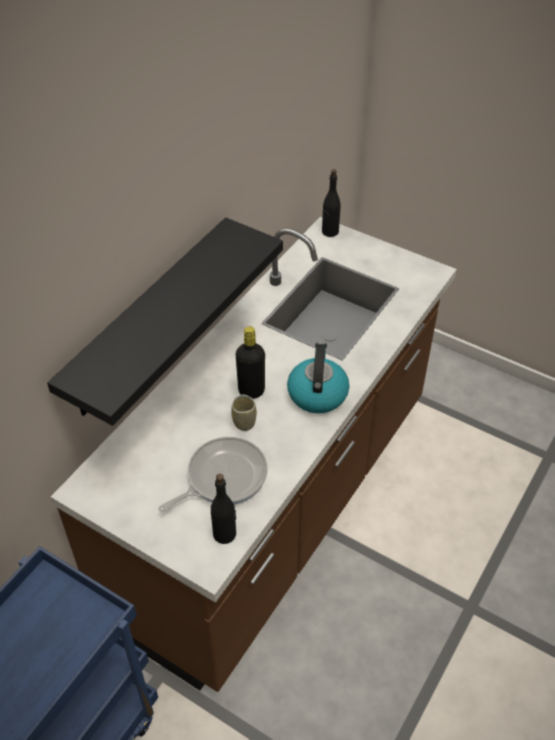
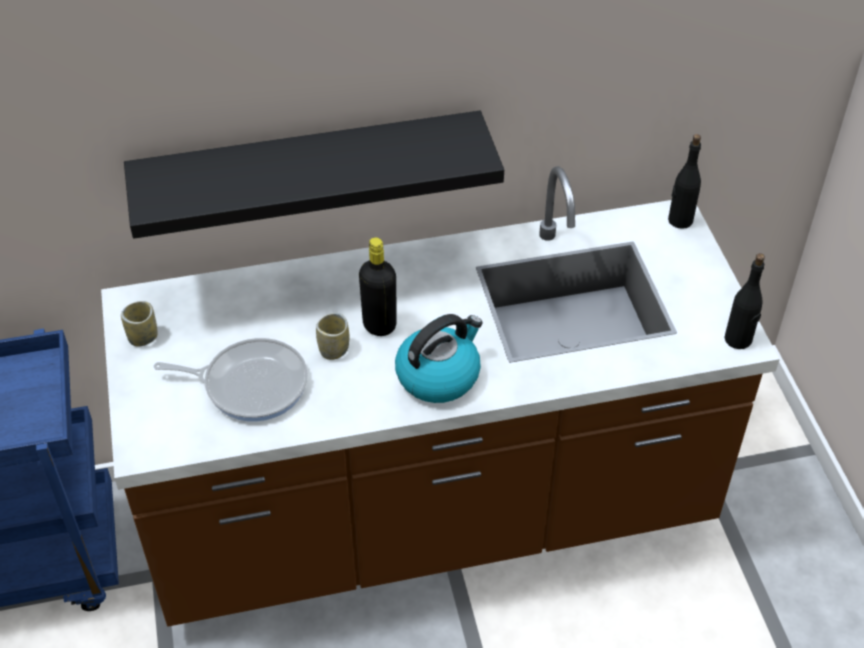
camera: 45 degrees right, 0 degrees up
black bottle [211,474,236,544] -> black bottle moved to [724,253,765,349]
none -> cup [121,301,158,347]

